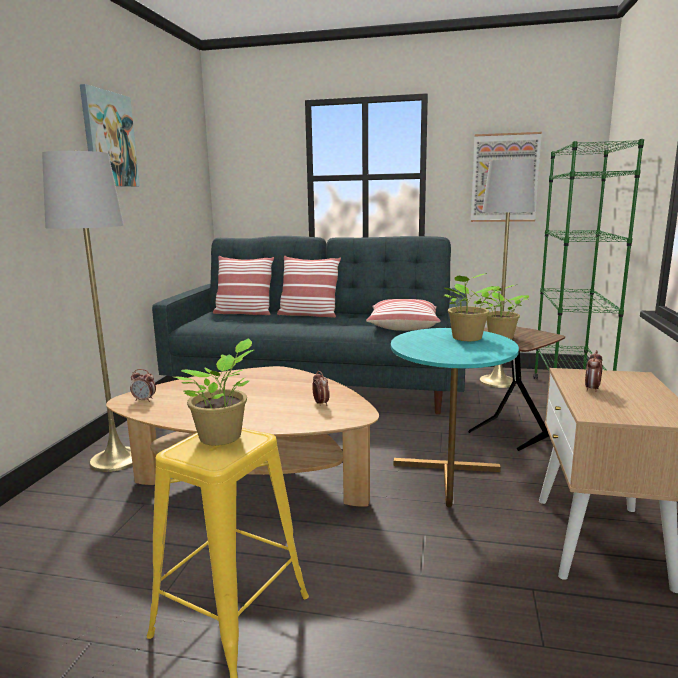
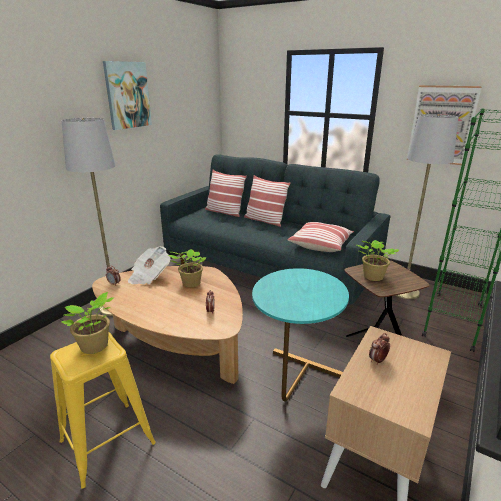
camera: 20 degrees right, 10 degrees up
potted plant [444,273,501,341] -> potted plant moved to [168,249,206,287]
none -> newspaper [128,246,171,284]

